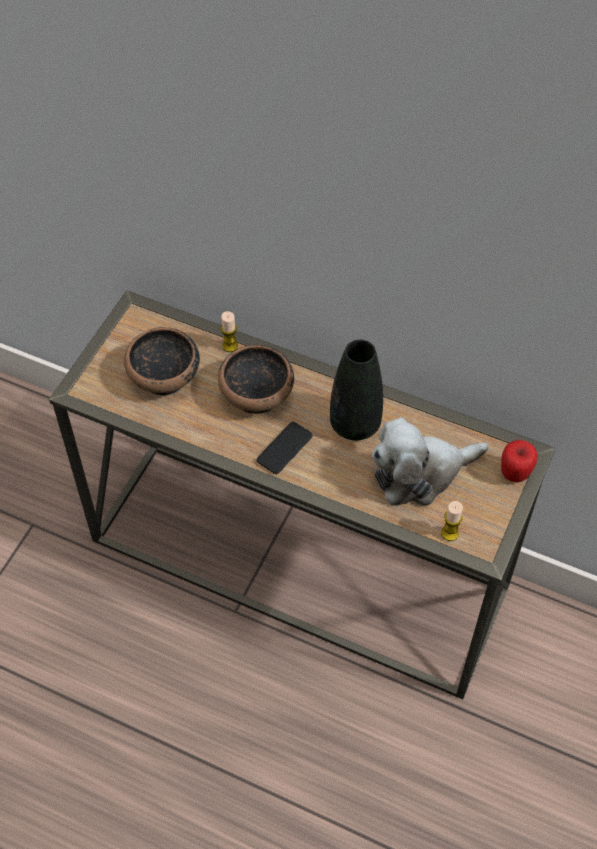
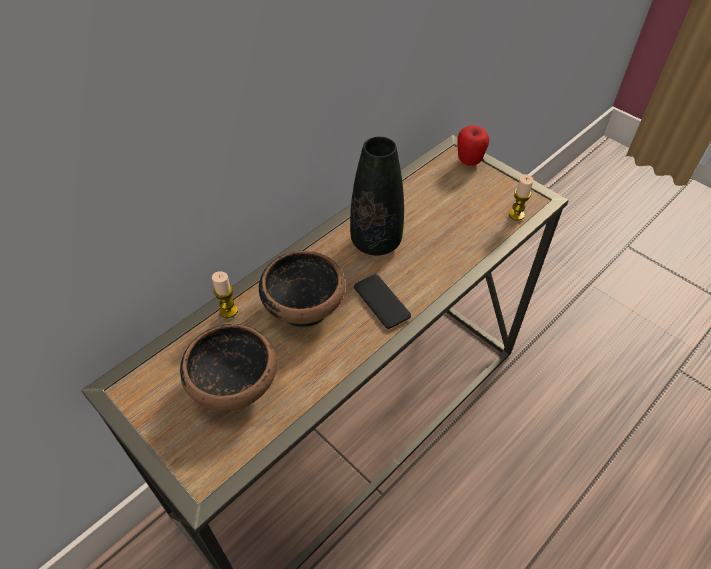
camera: 70 degrees left, 5 degrees down
plush toy [372,418,488,505] -> none

